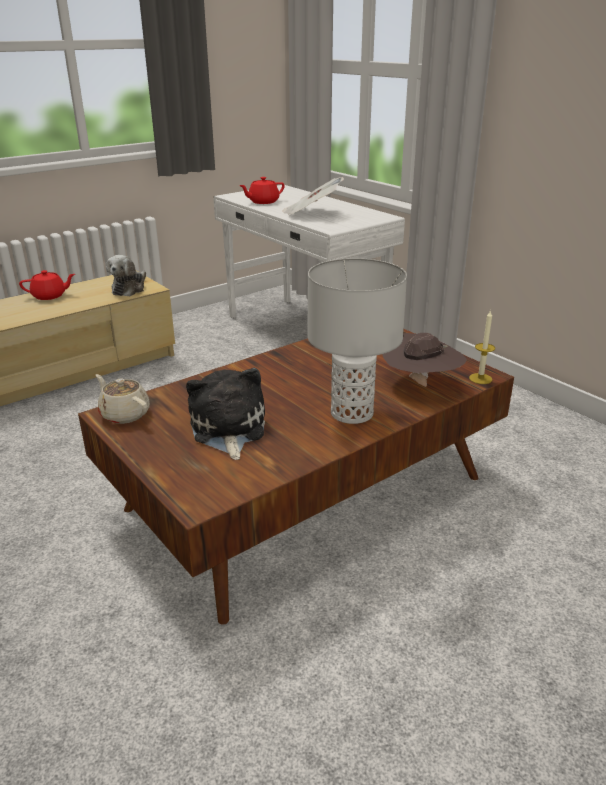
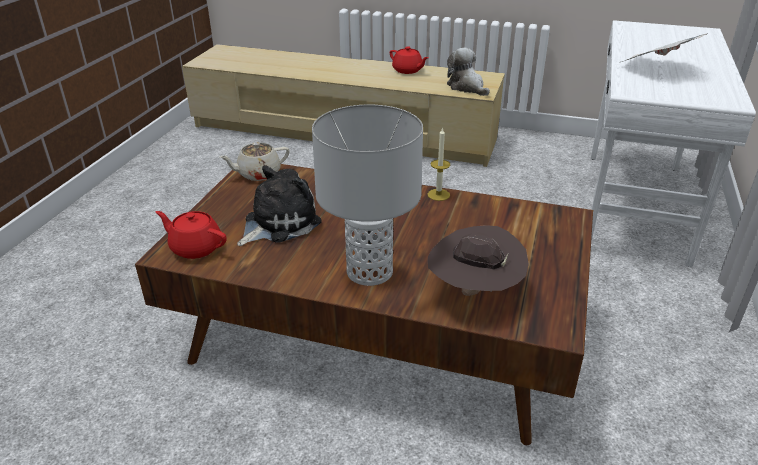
camera: 55 degrees right, 5 degrees up
beige teapot [95,374,150,424] -> beige teapot turned 120 degrees counterclockwise [219,142,290,181]
plush toy [106,255,146,297] -> plush toy turned 75 degrees clockwise [447,47,490,96]
red teapot [239,177,285,204] -> red teapot moved to [156,211,227,259]
candle [469,310,495,384] -> candle moved to [427,127,450,201]

